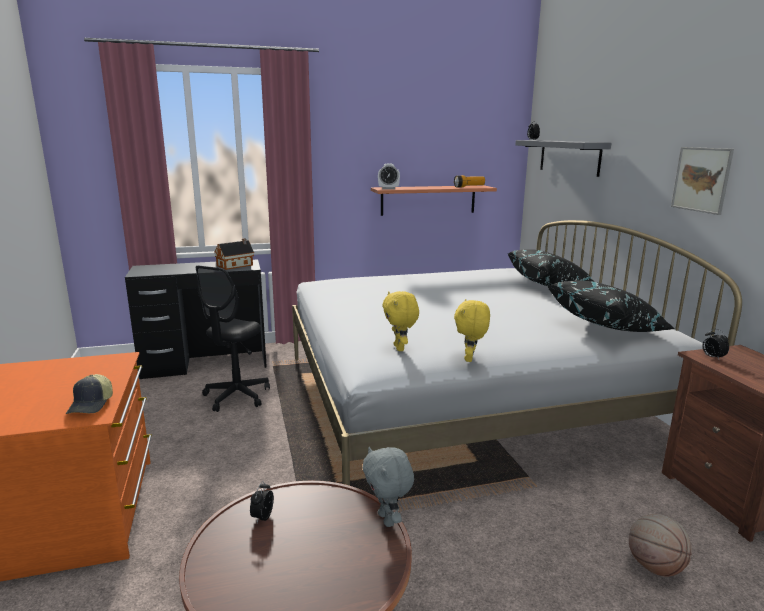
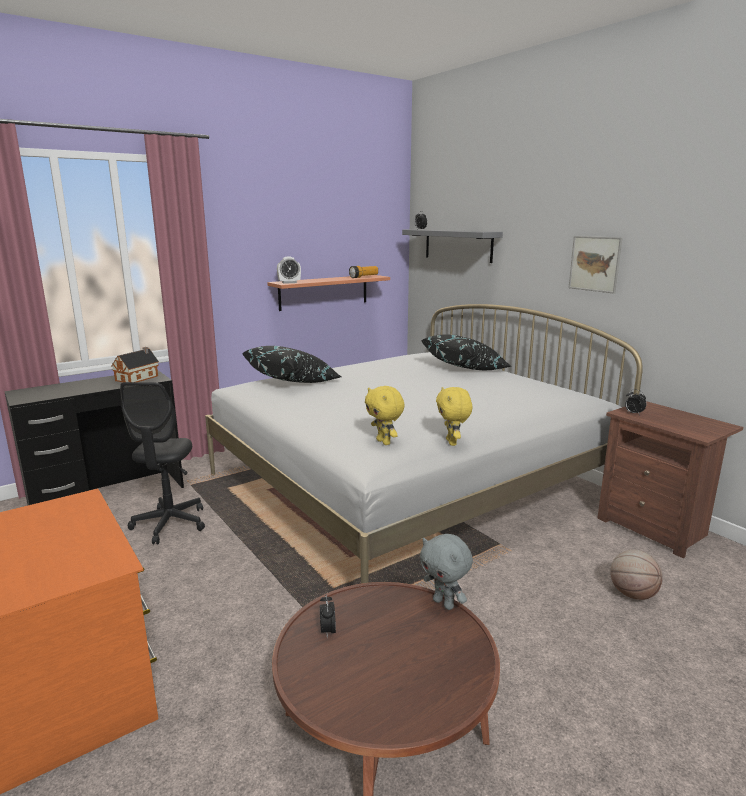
camera: 20 degrees left, 0 degrees up
cap [66,374,113,414] -> none
black pillow [547,280,675,332] -> black pillow moved to [242,346,341,383]

